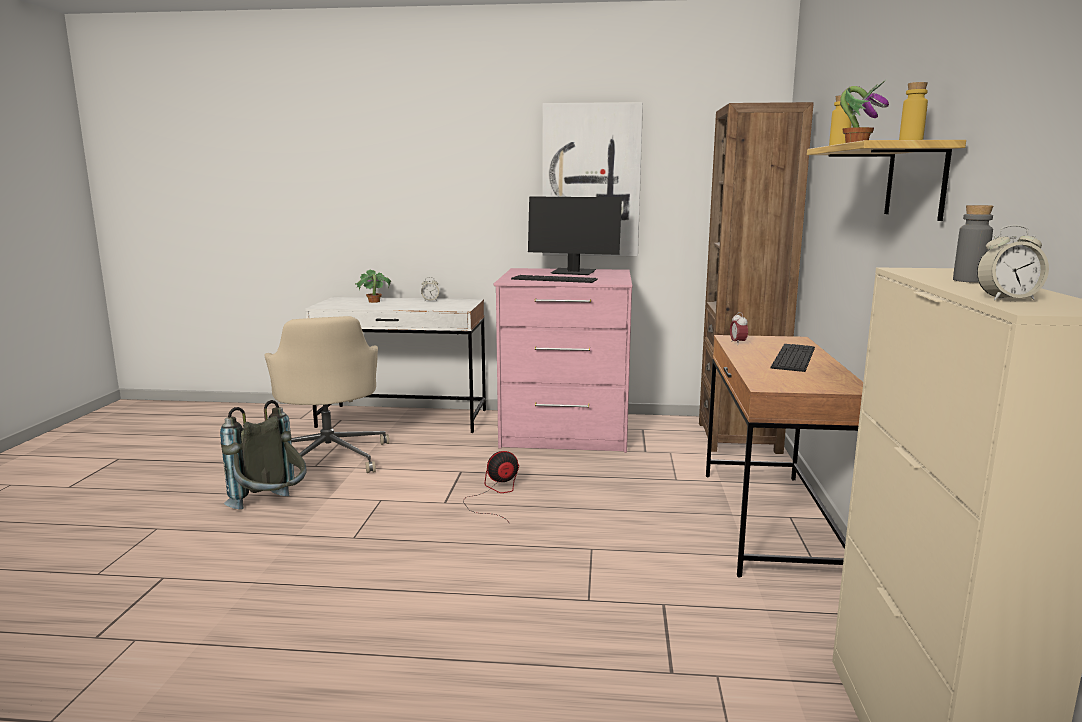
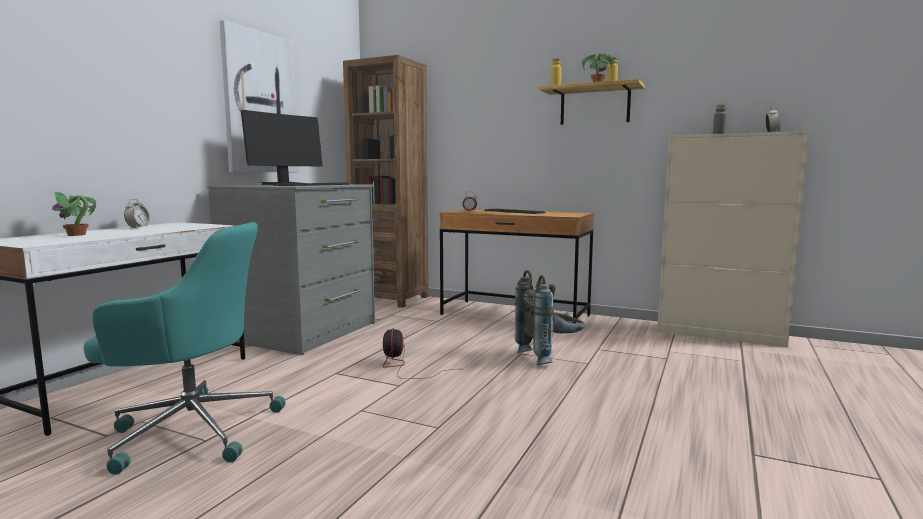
camera: 70 degrees left, 5 degrees down
grey backpack [220,400,307,509] -> grey backpack moved to [515,270,585,365]
beige office chair [264,316,389,473] -> turquoise office chair [84,222,286,475]
pink dresser [494,268,632,453] -> grey dresser [207,184,375,355]

